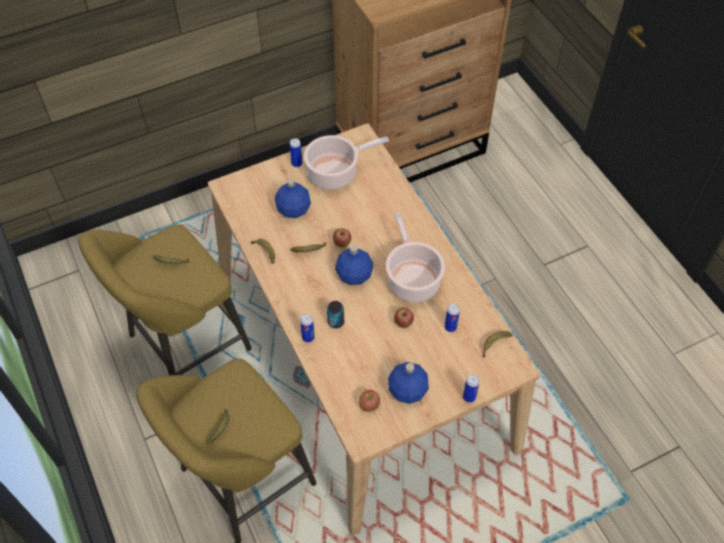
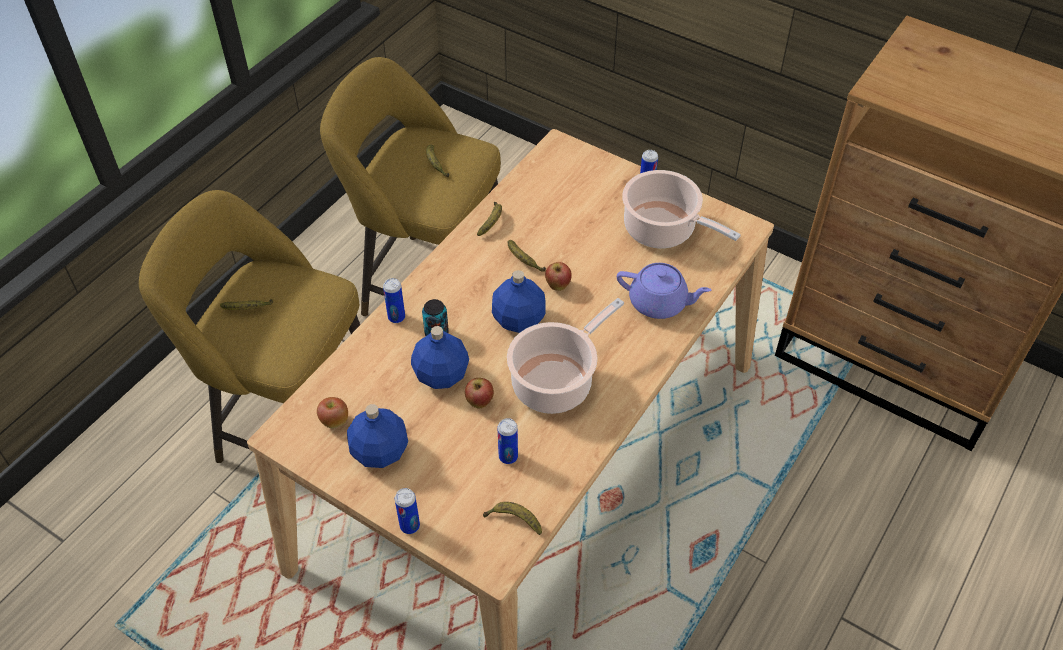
camera: 60 degrees right, 5 degrees down
blue bottle [275,178,311,218] -> blue bottle moved to [411,326,469,389]
none -> purple teapot [617,263,711,319]

